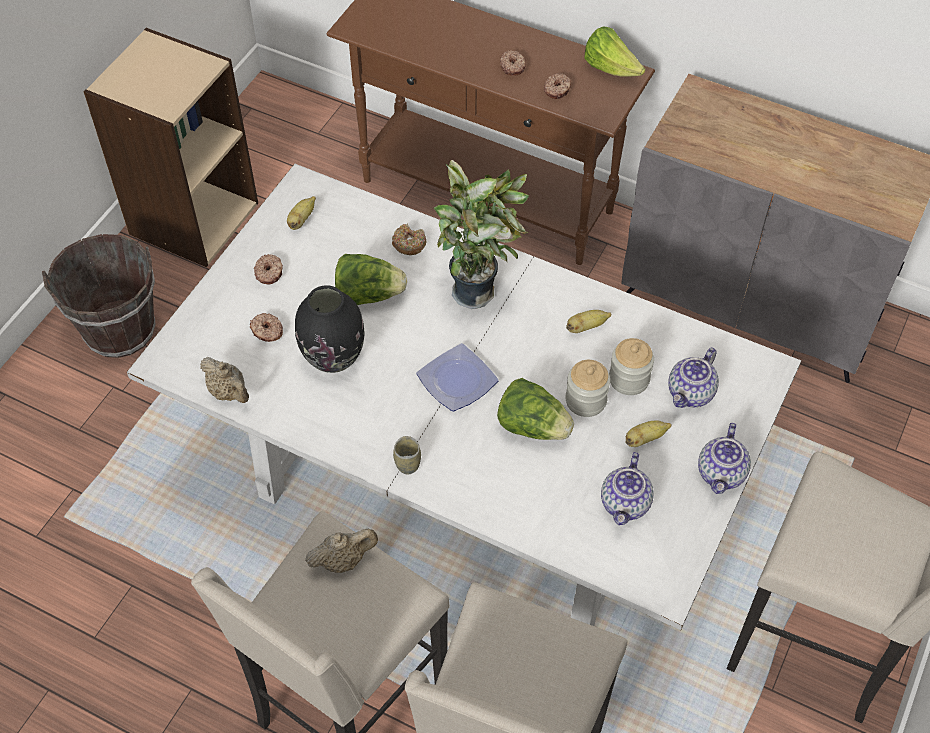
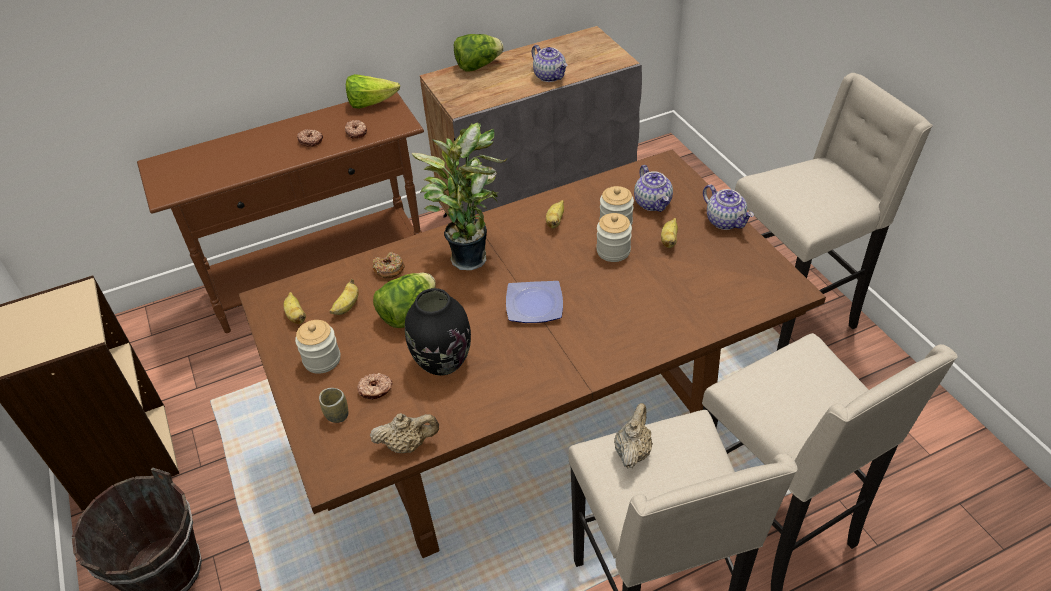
camera: 50 degrees left, 10 degrees down
white dining table [127,164,801,630] -> brown dining table [239,150,826,558]
donut [254,254,283,284] -> jar [295,320,340,374]
cup [393,436,421,474] -> cup moved to [319,388,348,423]
lettuce [497,378,574,440] -> lettuce moved to [454,34,504,72]
teapot [601,452,654,525] -> teapot moved to [531,45,567,82]
none -> banana [329,279,359,315]

